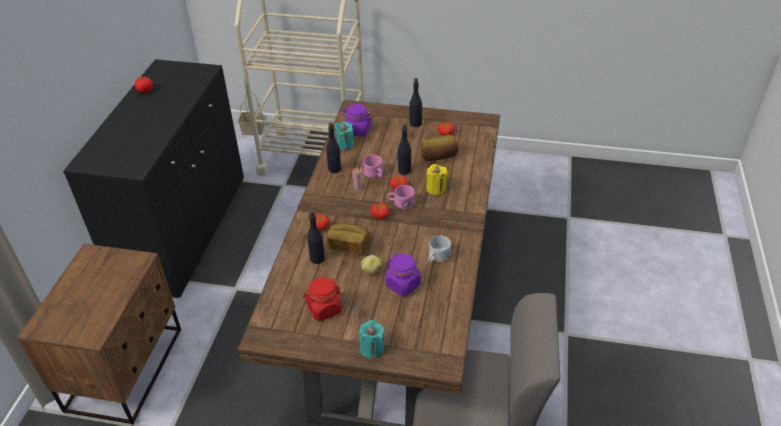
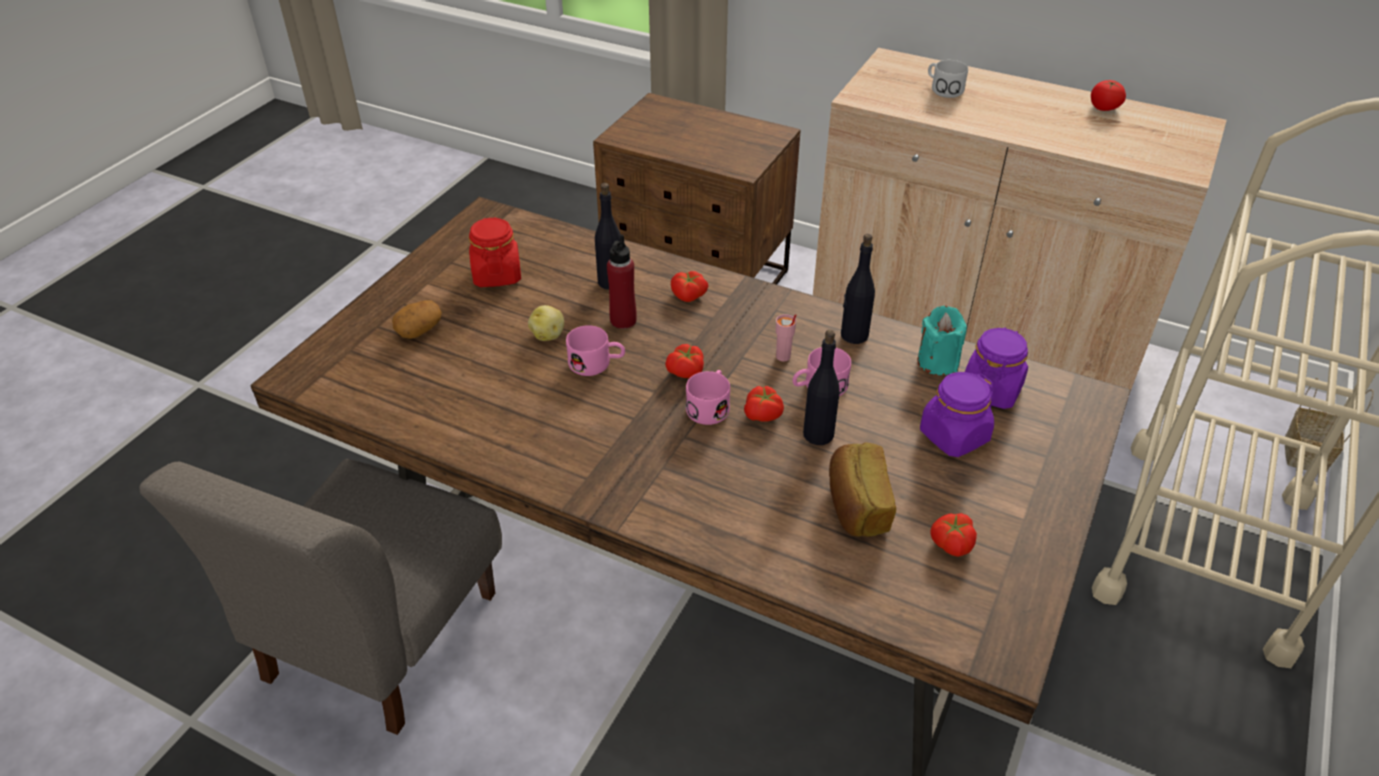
camera: 105 degrees right, 0 degrees up
black cabinet [63,59,244,299] -> beige cabinet [813,48,1227,391]
bread [327,223,371,255] -> red bottle [607,234,637,329]
turquoise candle [359,320,384,358] -> none
purple jar [386,254,421,296] -> purple jar moved to [920,372,994,457]
black bottle [410,78,423,127] -> none
yellow candle [426,164,447,195] -> none
white mug [428,235,451,262] -> white mug moved to [928,60,968,98]
none -> potato [392,300,442,339]
none -> pink mug [566,325,625,376]

